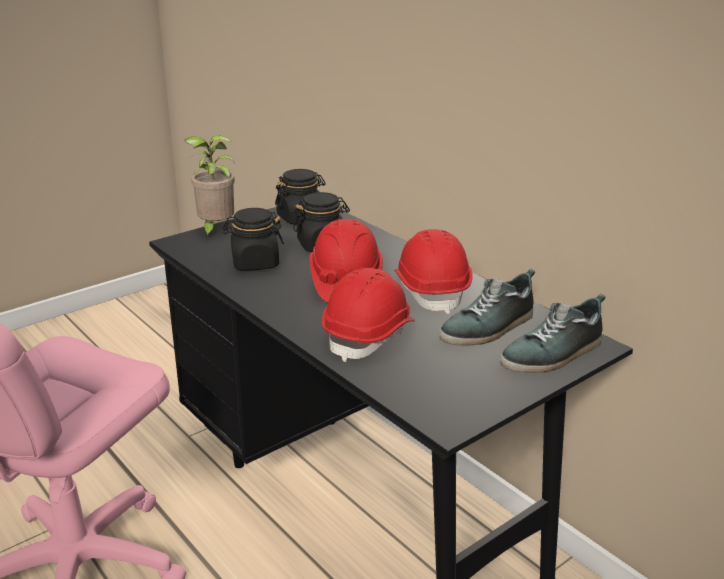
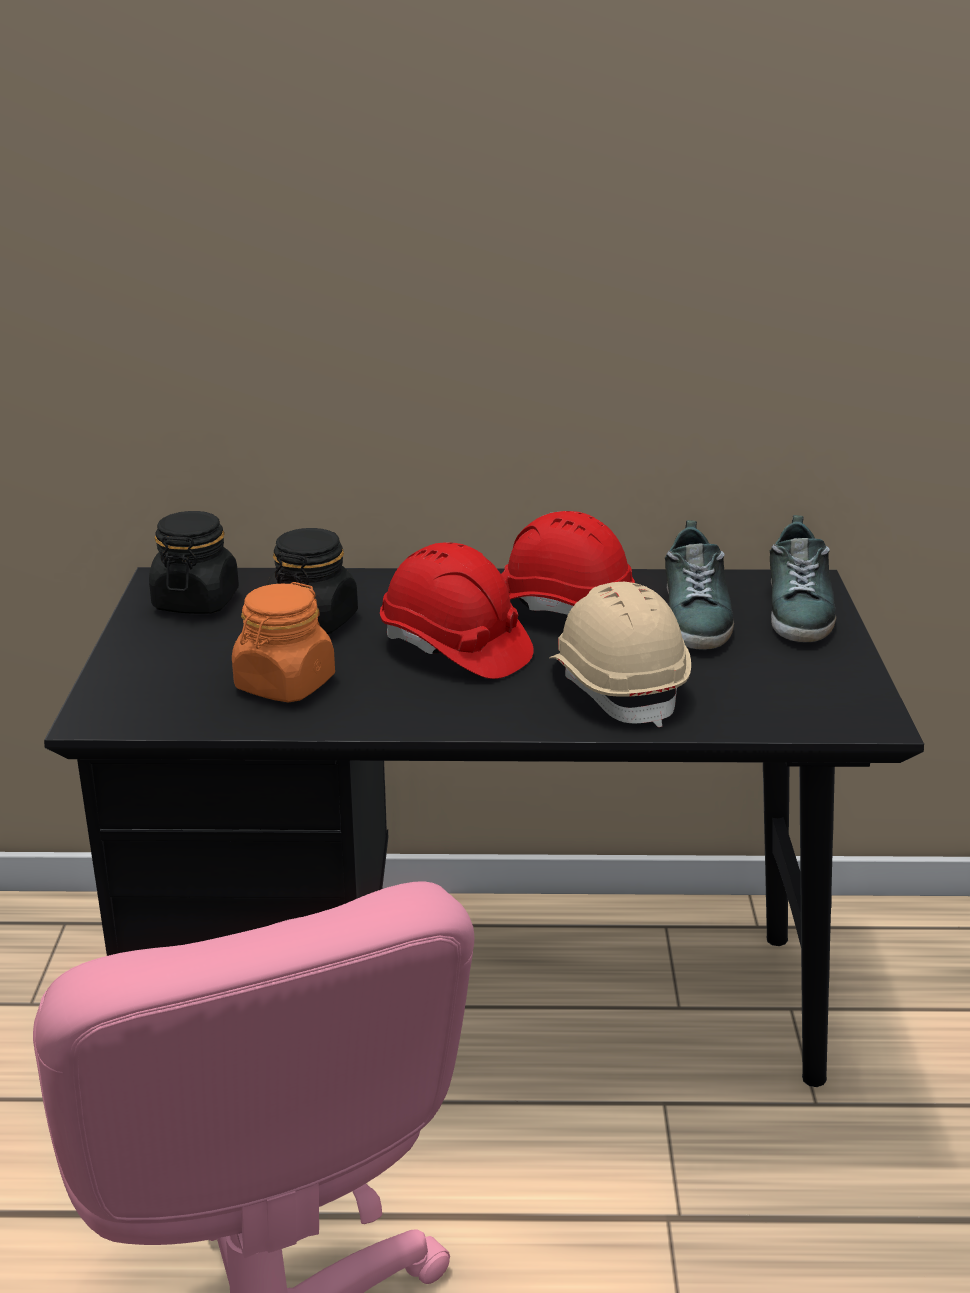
camera: 50 degrees left, 0 degrees up
potted plant [185,135,235,238] -> none
black jar [223,208,284,270] -> orange jar [232,582,335,702]
red hard hat [322,268,415,362] -> beige hard hat [549,582,691,727]

